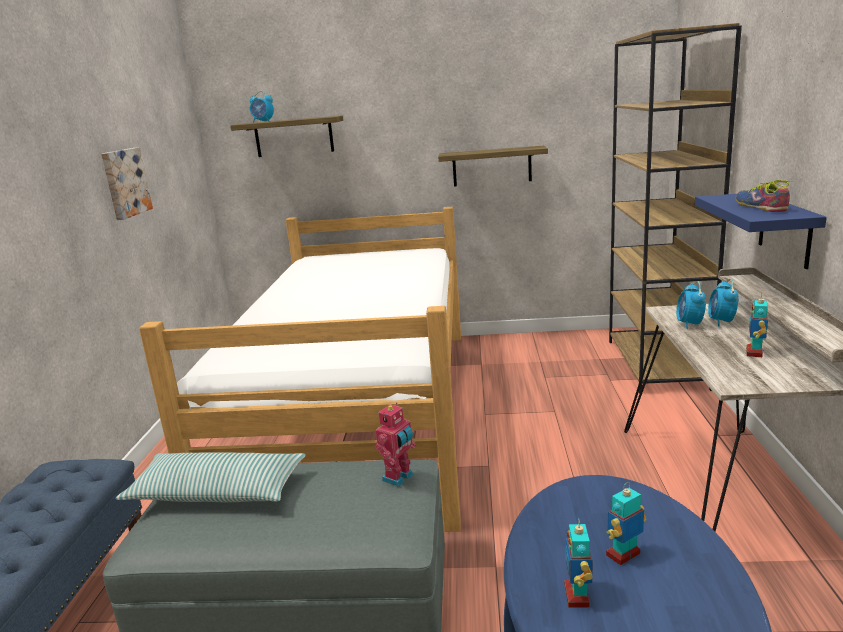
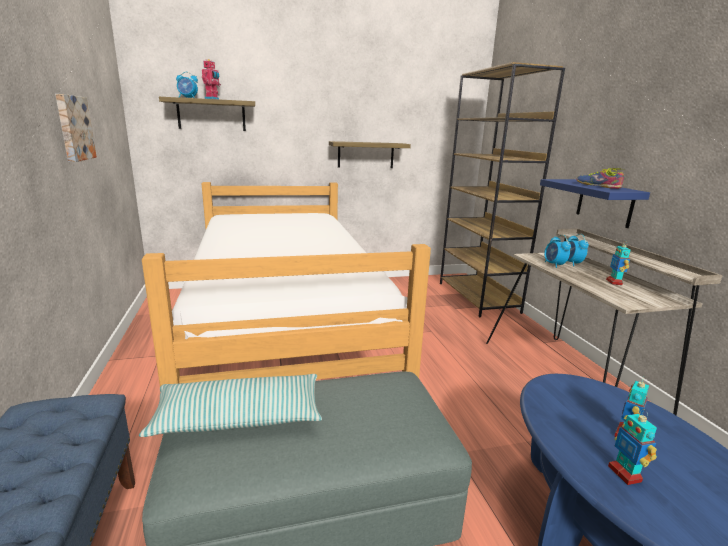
camera: 20 degrees left, 0 degrees up
toy robot [375,403,416,487] -> toy robot moved to [202,59,221,99]

